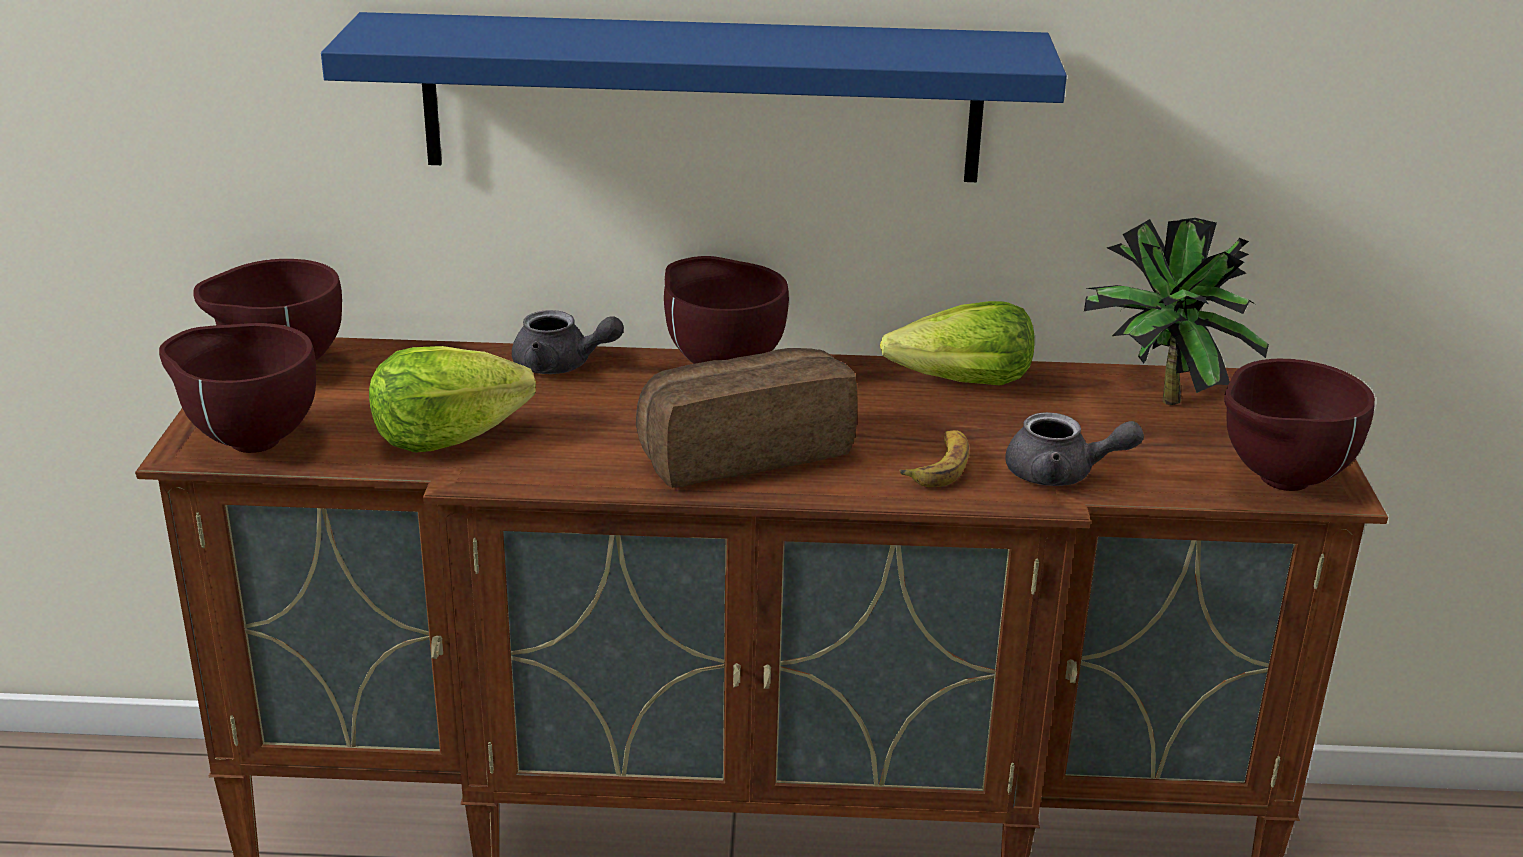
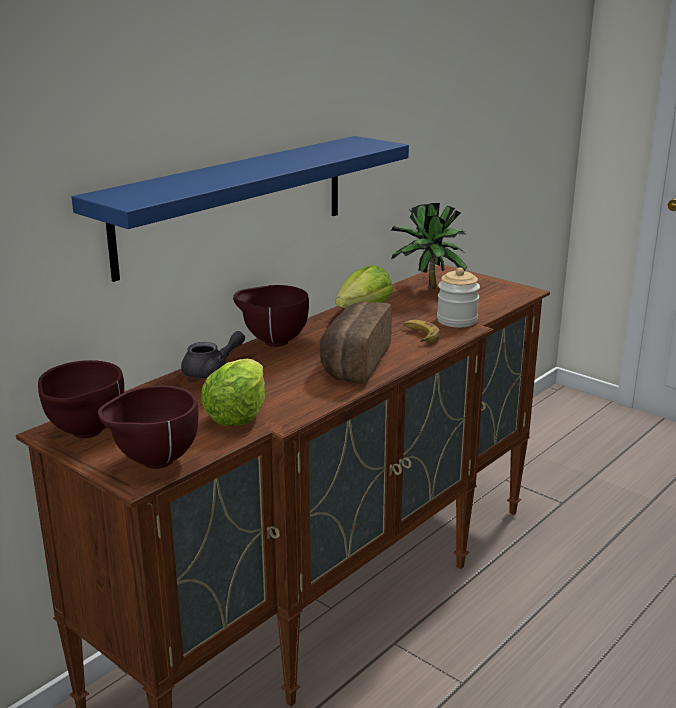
camera: 50 degrees left, 5 degrees down
grey teapot [1005,412,1144,486] -> jar [437,268,480,327]
brown bowl [1224,359,1375,491] -> none

